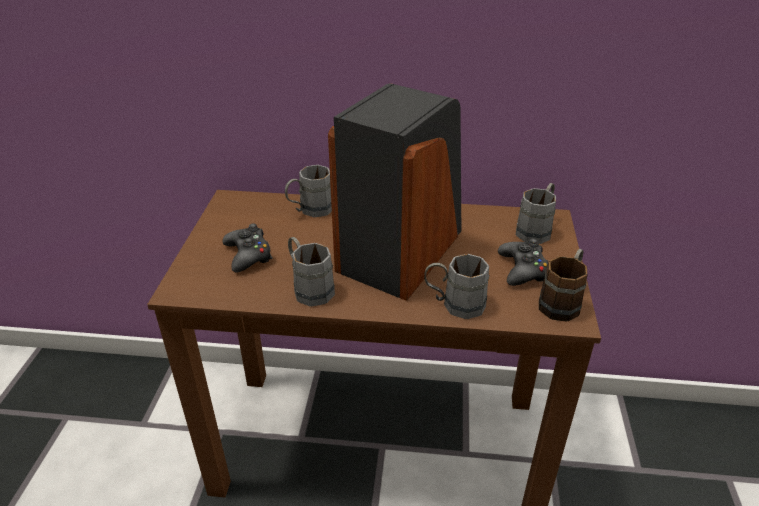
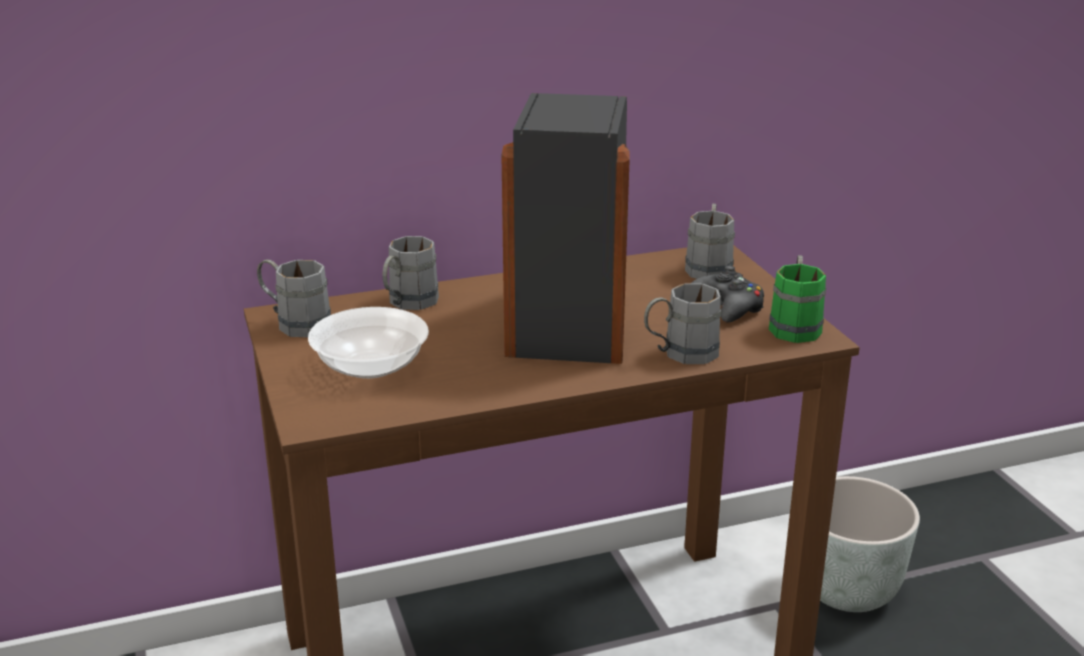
camera: 25 degrees left, 10 degrees down
black game controller [223,223,273,273] -> bowl [308,307,429,379]
grey mug [288,237,335,307] -> grey mug moved to [257,259,331,337]
brown mug [539,249,588,322] -> green mug [769,255,826,343]
none -> grey planter [820,476,920,612]

